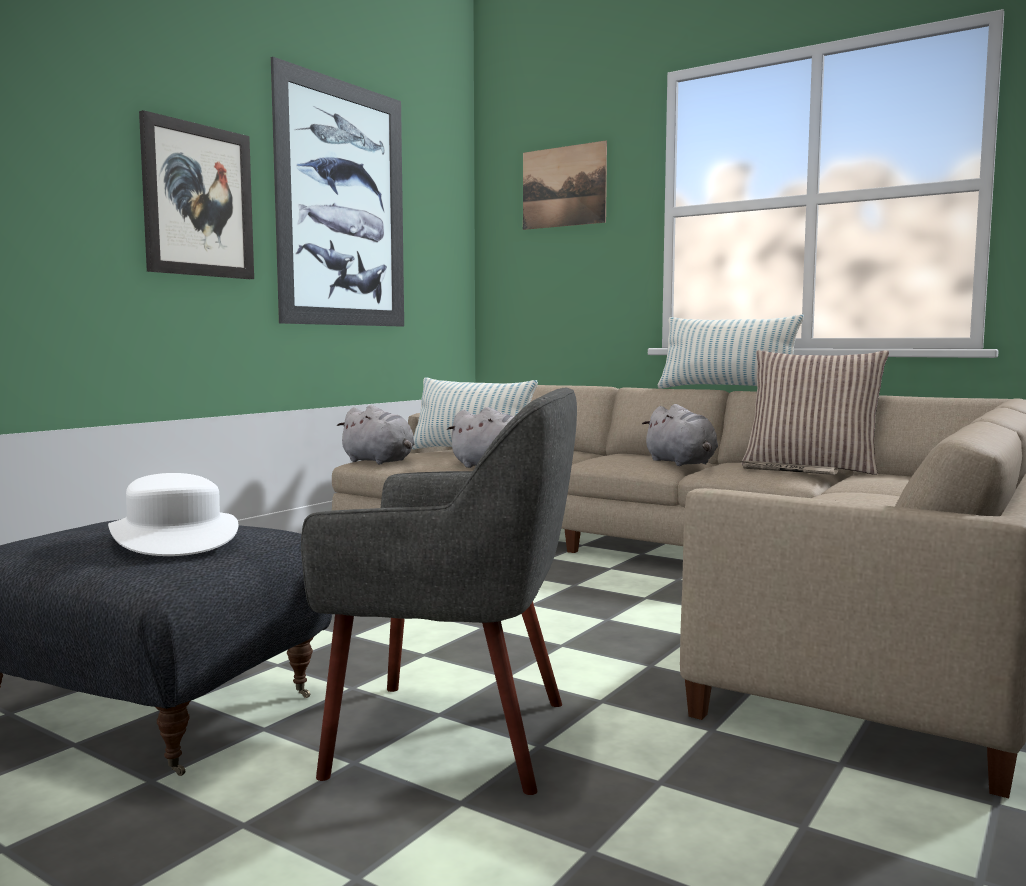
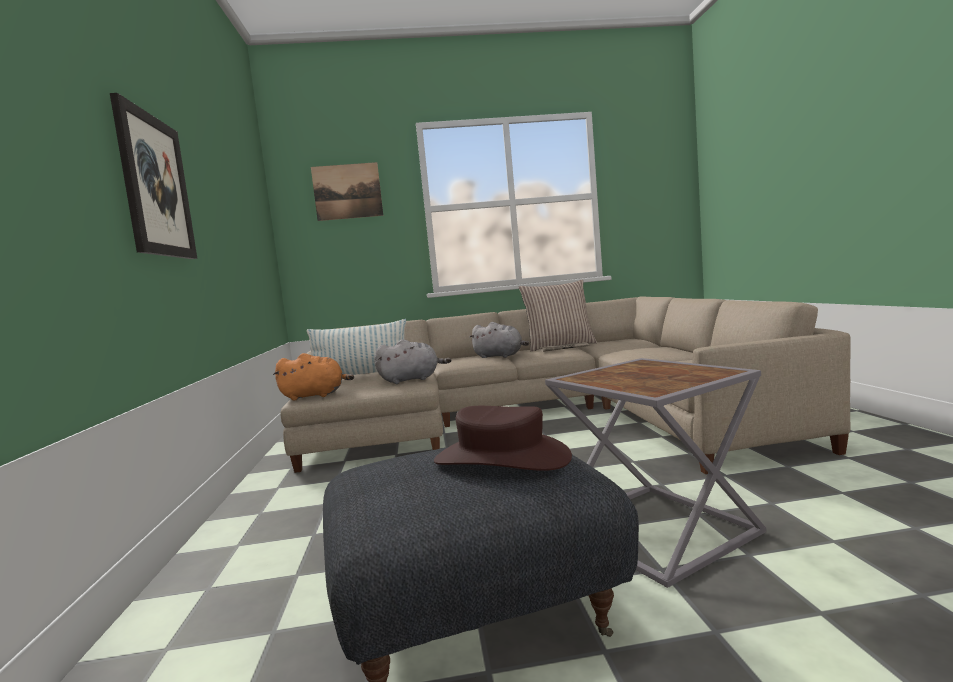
camera: 40 degrees left, 0 degrees up
white hat [108,473,238,556] -> brown hat [434,406,572,471]
picture [271,57,404,327] -> none
grey armchair [301,388,577,795] -> grey side table [545,358,766,588]
grey plush toy [337,405,415,465] -> orange plush toy [273,353,354,401]
pillow [658,314,804,388] -> none

